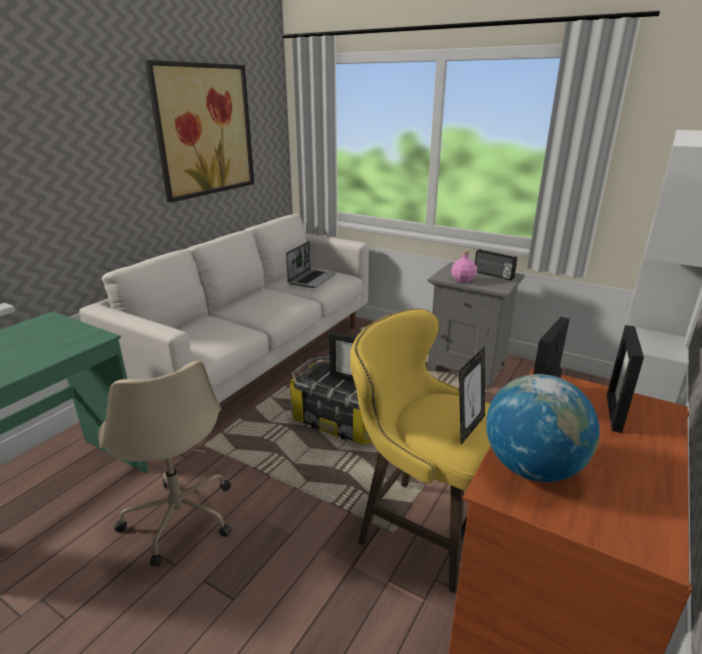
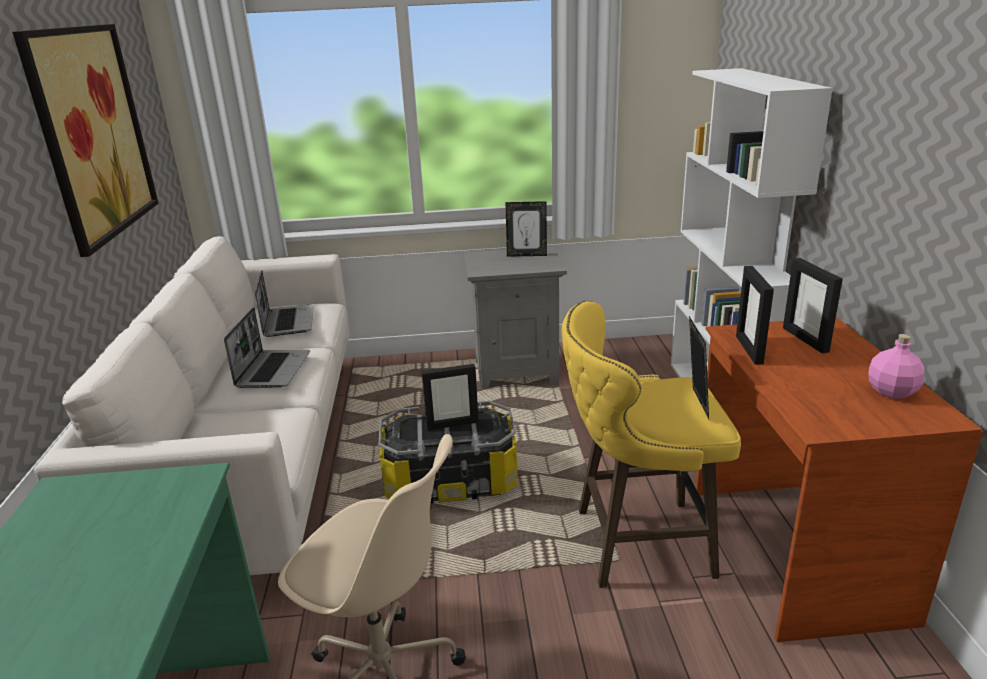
camera: 35 degrees left, 0 degrees up
pink bottle [451,250,477,283] -> pink bottle moved to [868,334,924,399]
radio [475,249,517,280] -> picture frame [505,201,547,257]
globe [486,374,599,482] -> none
none -> laptop [224,307,310,388]

